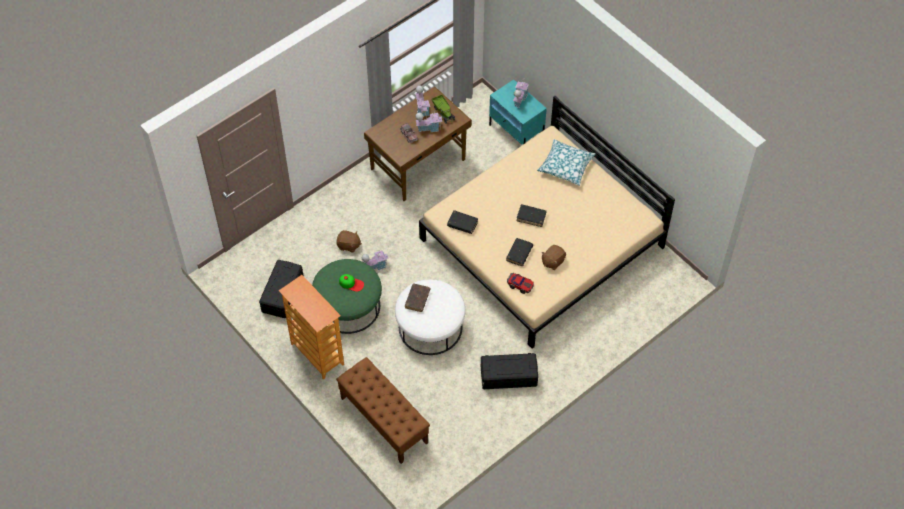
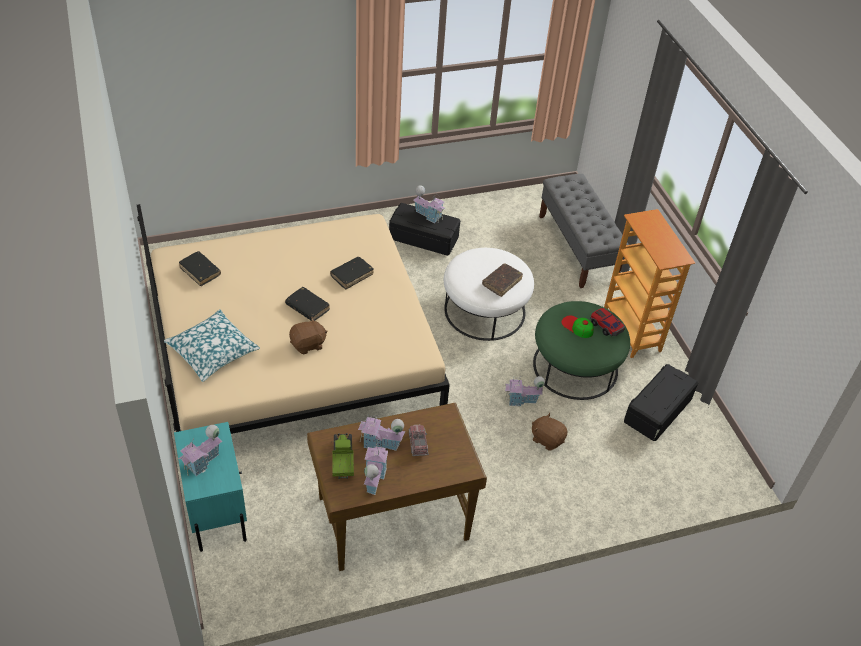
camera: 160 degrees left, 10 degrees down
brown bench [336,357,430,464] -> grey bench [539,174,629,288]
black book [447,210,478,234] -> black book moved to [179,251,221,286]
toy car [507,273,534,294] -> toy car moved to [590,308,625,336]
brown plush toy [542,245,566,270] -> brown plush toy moved to [289,317,328,354]
none -> toy house [413,185,445,223]

